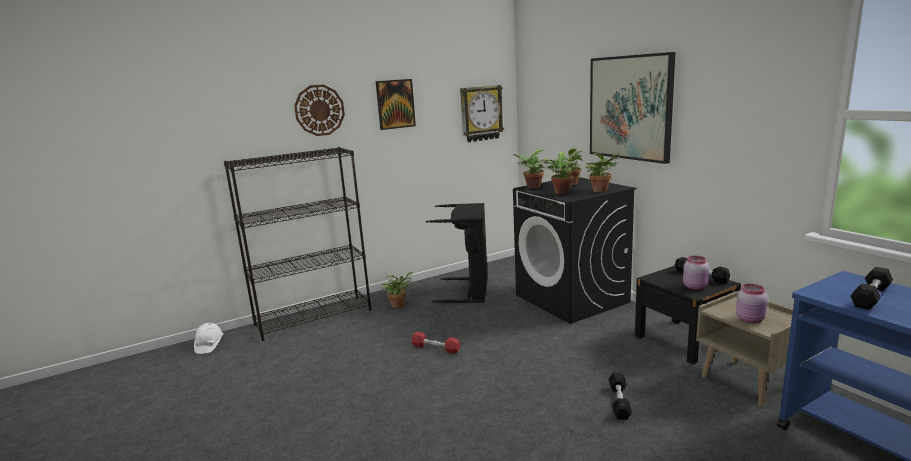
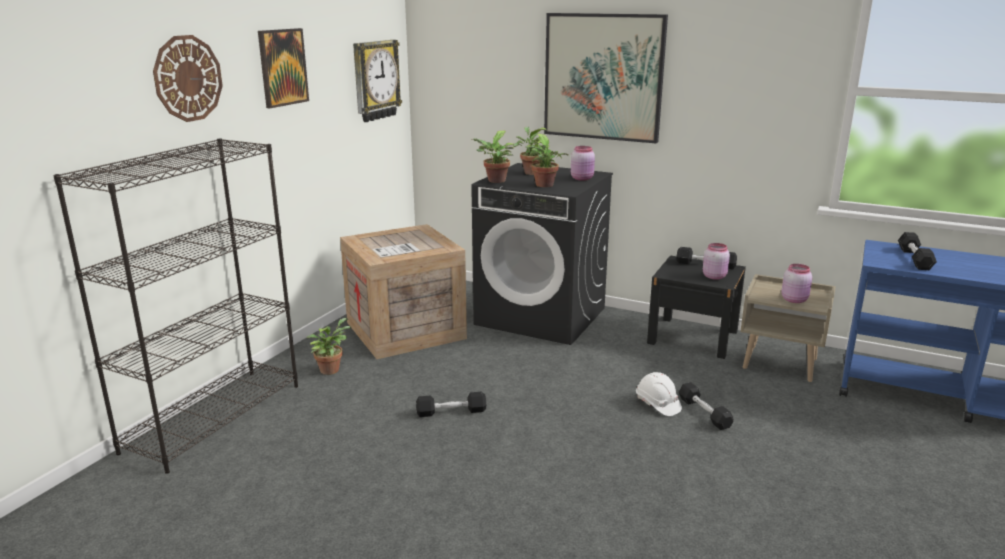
camera: 35 degrees left, 5 degrees up
white hard hat [194,323,223,354] -> white hard hat moved to [636,372,682,416]
red dumbbell [411,332,460,354] -> black dumbbell [416,392,486,417]
black laundry basket [426,203,488,303] -> crate [340,224,467,359]
potted plant [586,153,621,192] -> pink jar [571,146,595,181]

